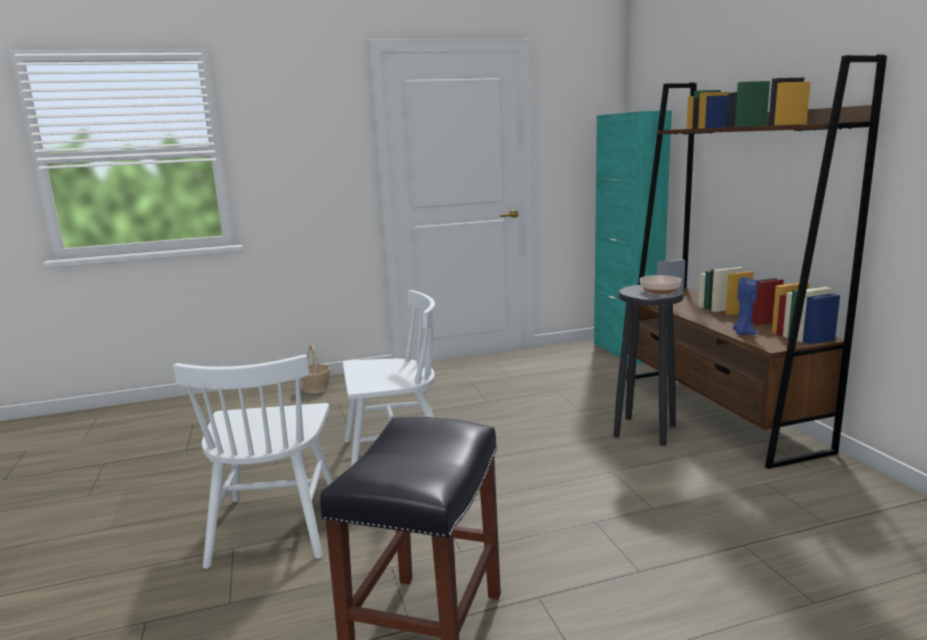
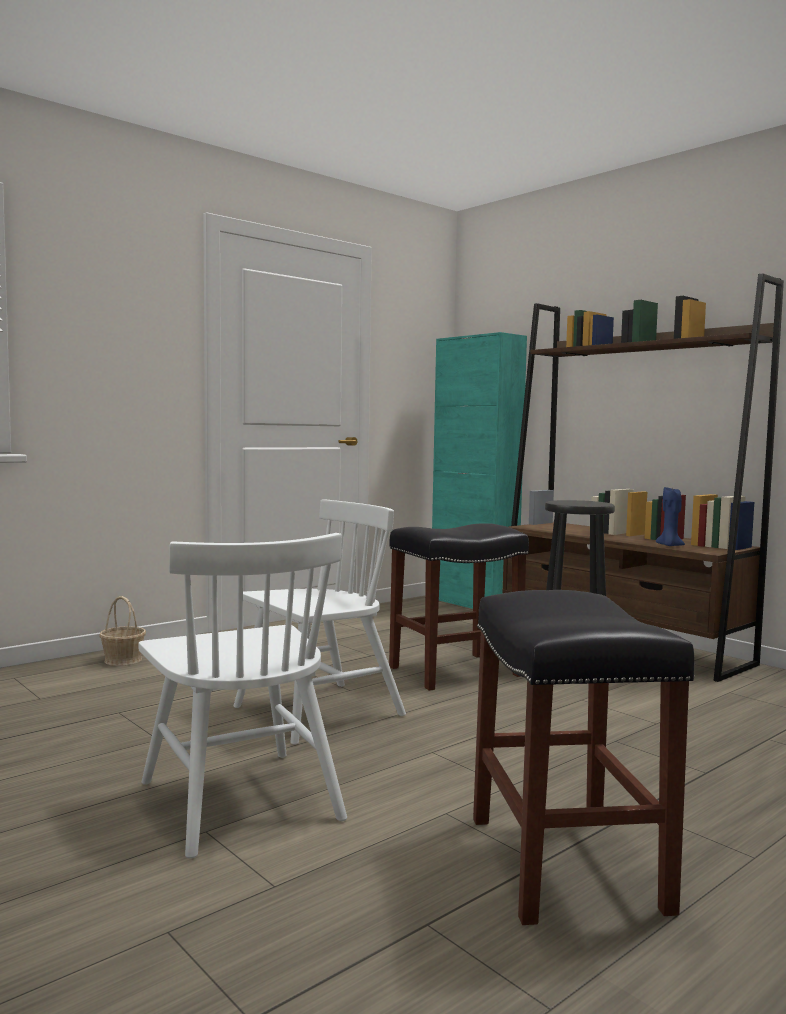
camera: 25 degrees left, 10 degrees down
bowl [640,275,681,294] -> none
none -> black stool [389,523,529,691]

